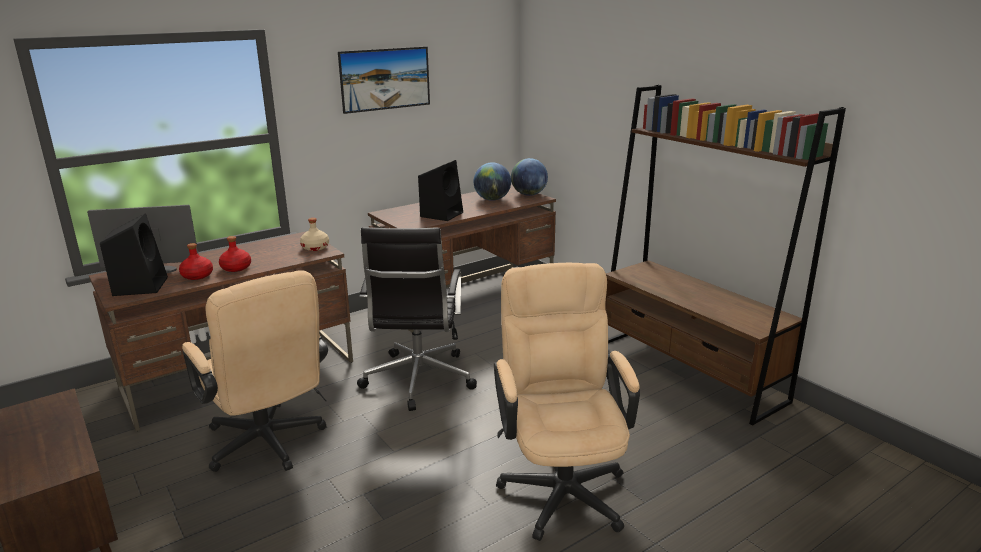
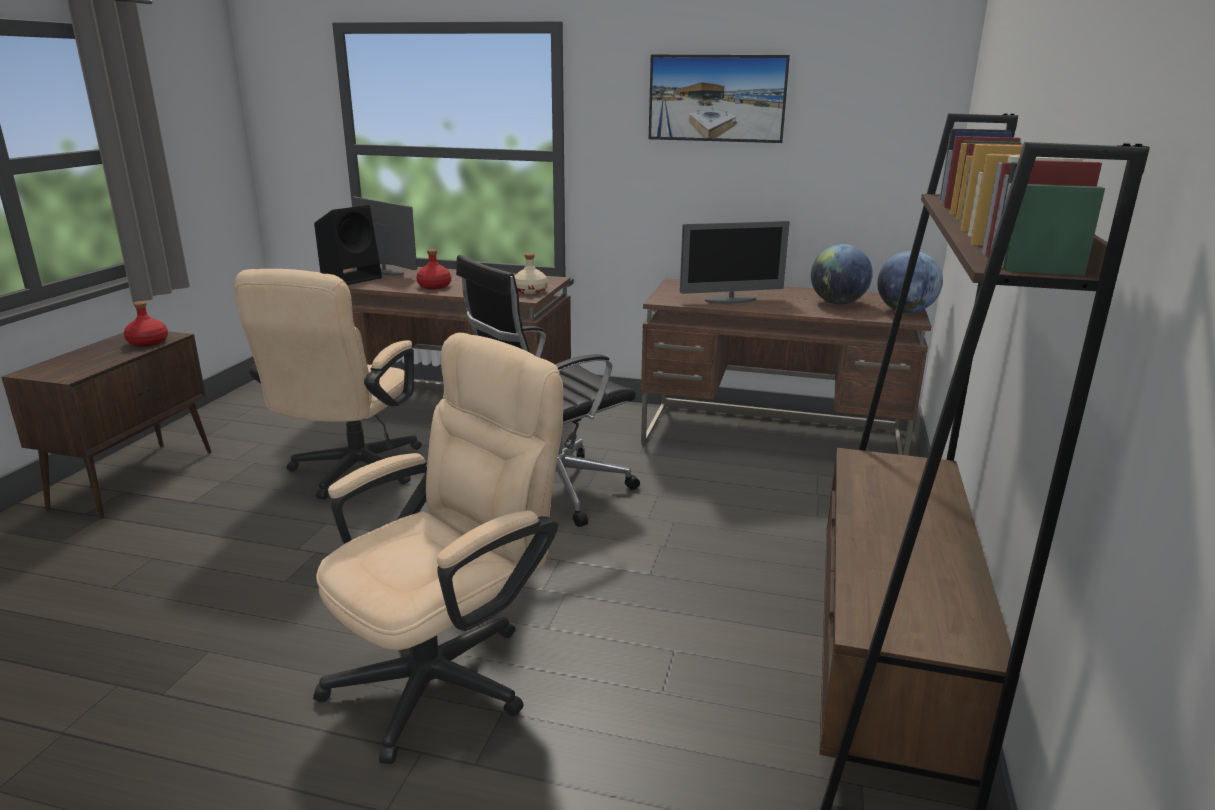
camera: 50 degrees right, 0 degrees up
red bottle [179,243,213,280] -> red bottle moved to [124,301,168,347]
black speaker [418,160,463,221] -> monitor [680,220,790,304]

